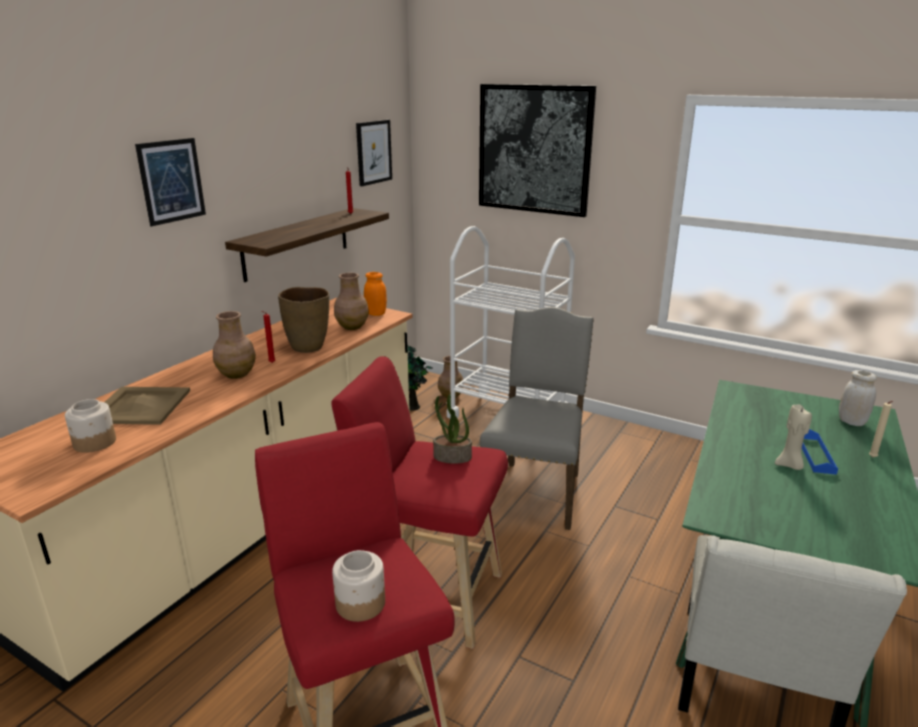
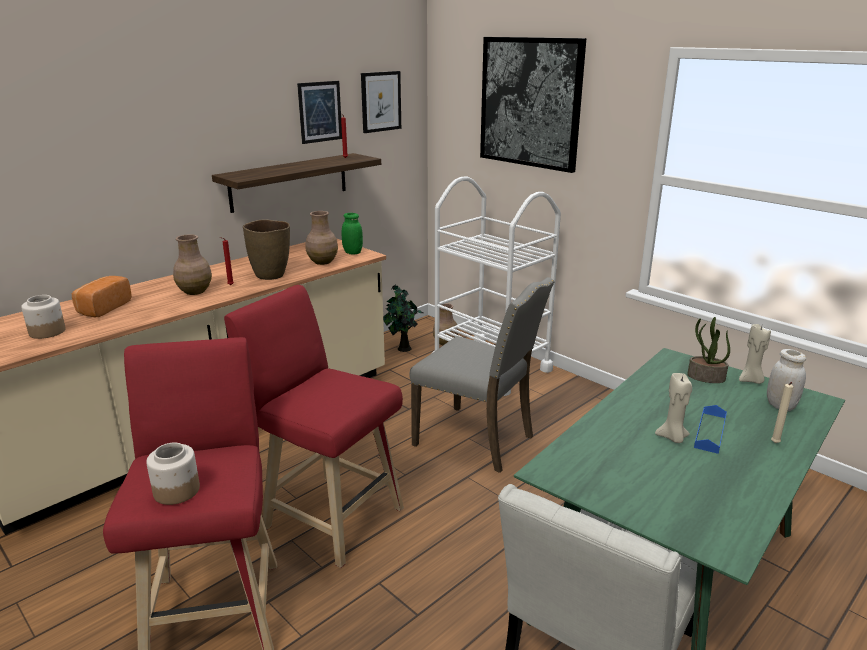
camera: 15 degrees right, 0 degrees up
beige tray [105,387,190,425] -> bread [72,276,132,317]
picture [135,138,206,226] -> picture moved to [297,81,342,144]
orange jar [364,272,387,316] -> green jar [342,213,363,255]
potted plant [433,394,472,464] -> potted plant moved to [687,317,730,383]
grey chair [480,307,594,530] -> grey chair turned 90 degrees clockwise [409,277,555,473]
none -> beige candle [739,324,771,384]

